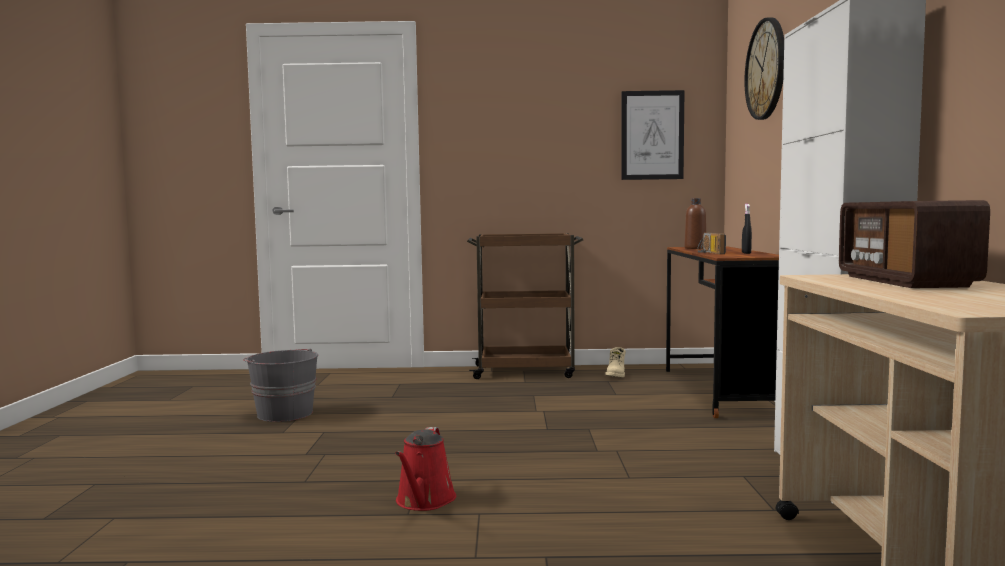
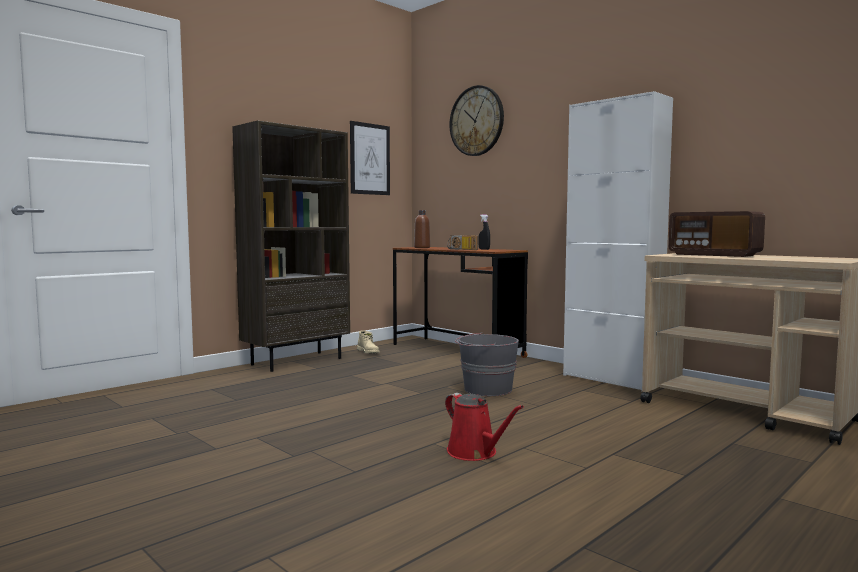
camera: 45 degrees left, 0 degrees up
grey bucket [243,348,318,422] -> grey bucket moved to [455,332,519,396]
brown cart [467,233,583,379] -> brown bookcase [232,120,350,372]

